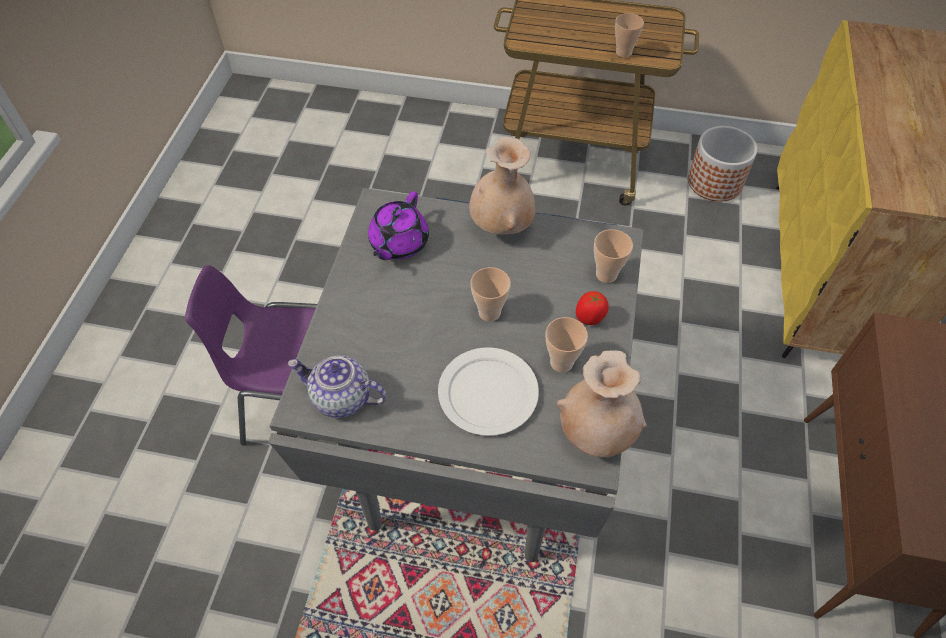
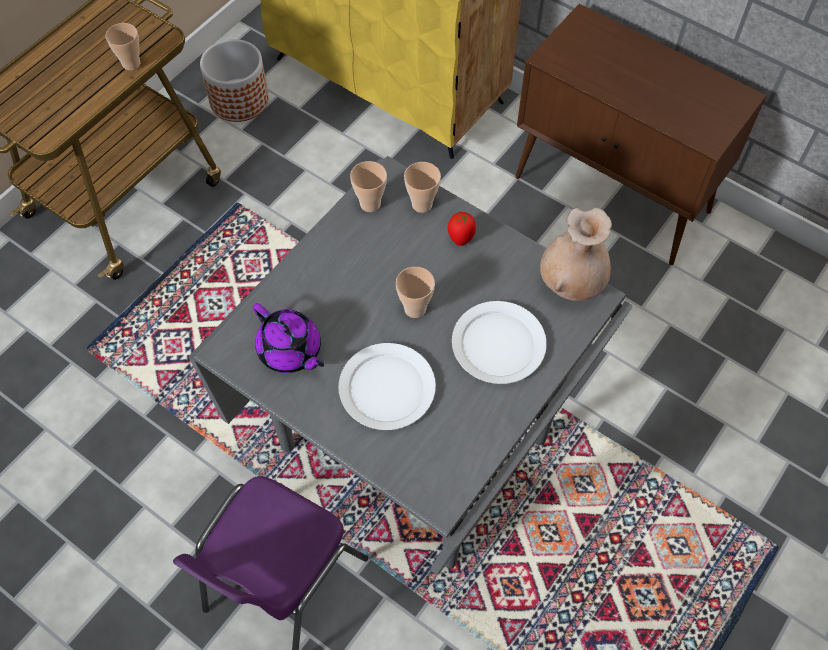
camera: 65 degrees left, 5 degrees up
teapot [288,355,387,418] -> none
beige vase [469,137,535,235] -> none
cup [546,317,588,373] -> cup moved to [350,161,387,212]
none -> white plate [339,343,436,430]

